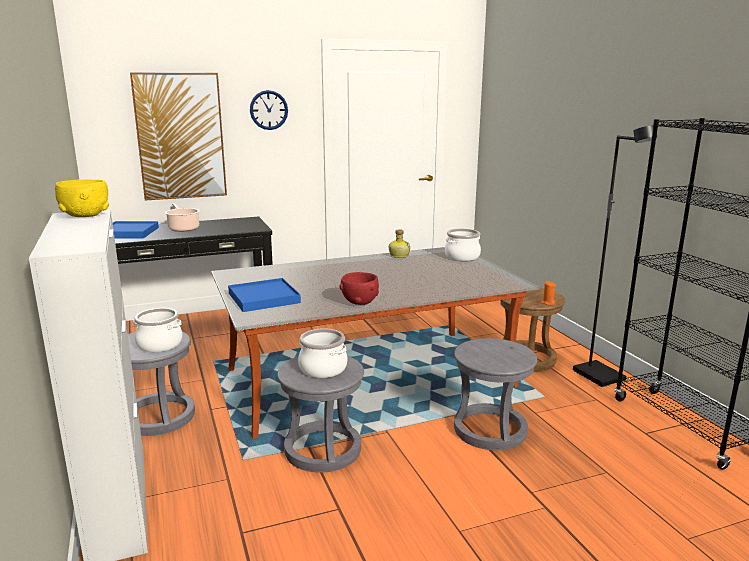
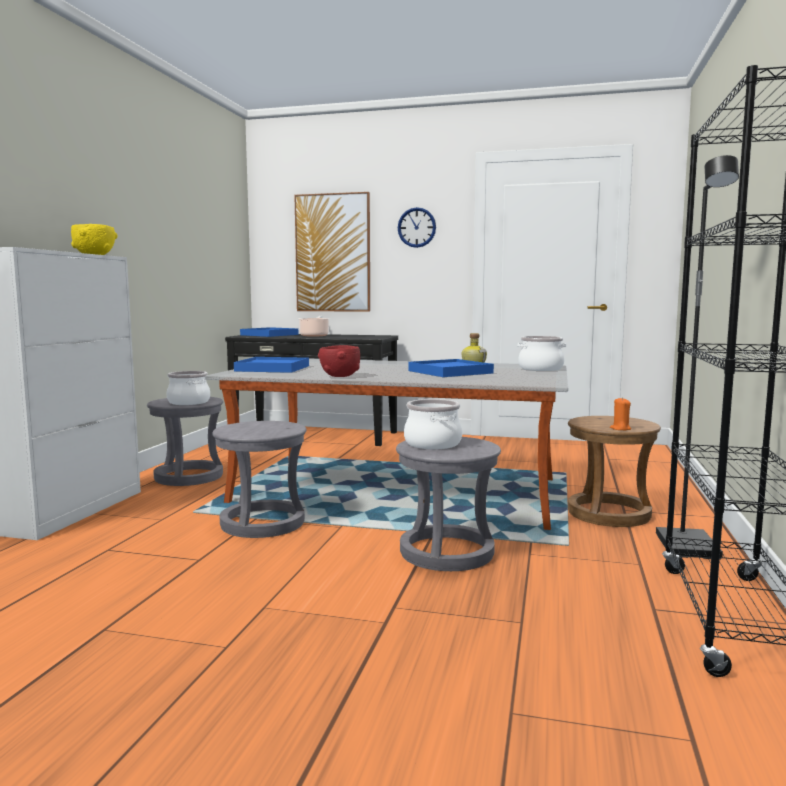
camera: 35 degrees right, 10 degrees down
cooking pot [298,328,347,378] -> cooking pot moved to [404,399,462,449]
none -> blue tray [408,359,494,377]

